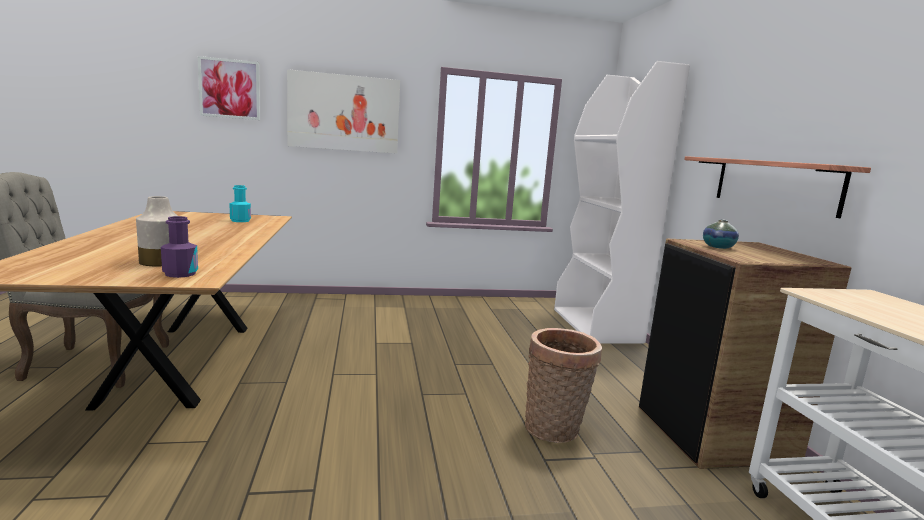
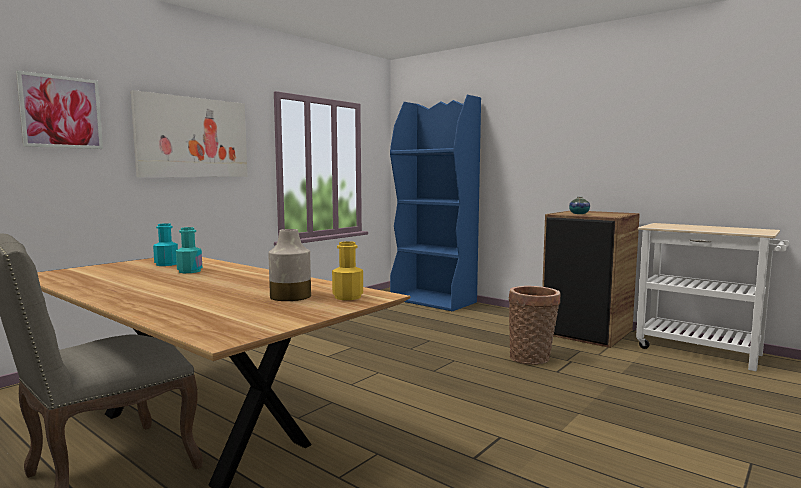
camera: 40 degrees left, 5 degrees down
purple bottle [161,216,198,278] -> yellow bottle [332,241,363,300]
white bookcase [554,61,690,344] -> blue bookcase [390,95,481,311]
shelf [684,156,871,218] -> none
none -> turquoise bottle [176,227,202,273]

